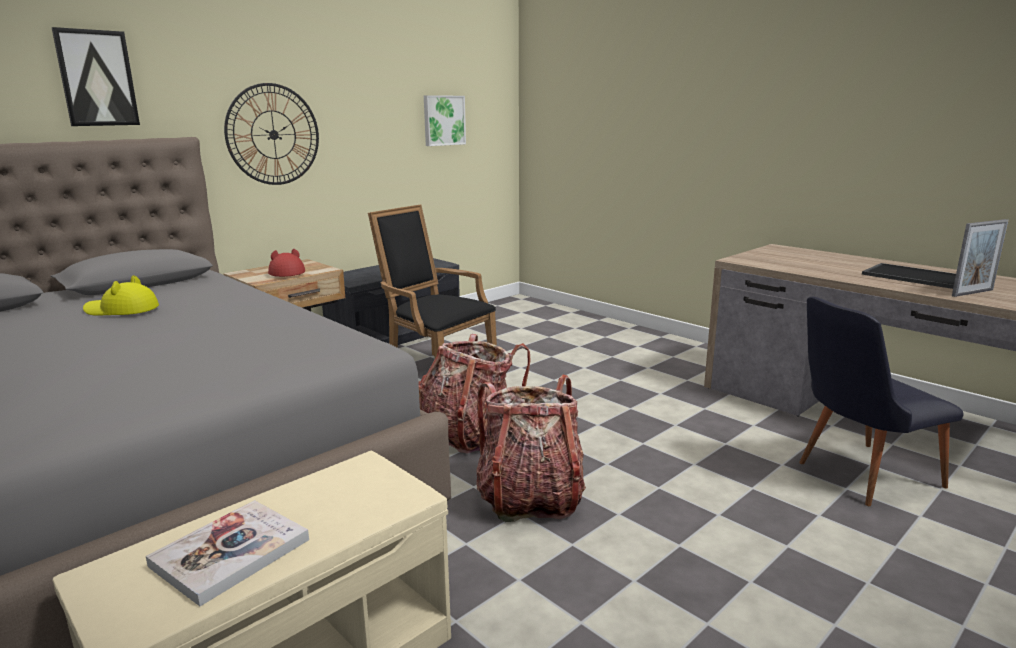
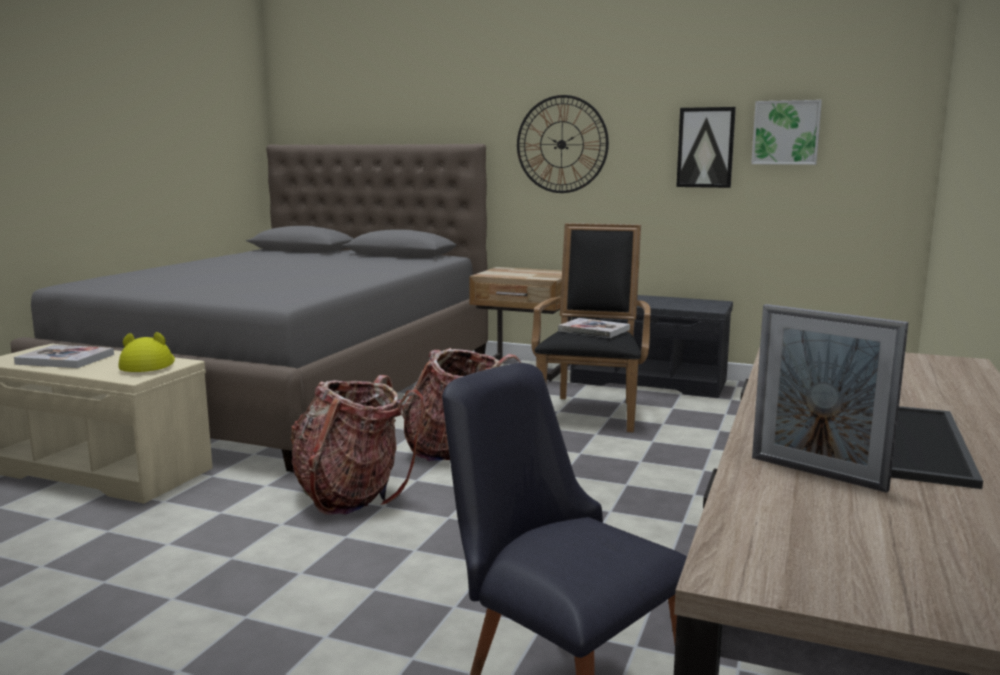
camera: 65 degrees right, 5 degrees down
picture [52,27,140,126] -> picture moved to [676,107,736,188]
yellow hat [83,275,159,316] -> yellow hat moved to [119,332,175,372]
red hat [268,249,305,277] -> none
none -> book [558,318,630,338]

